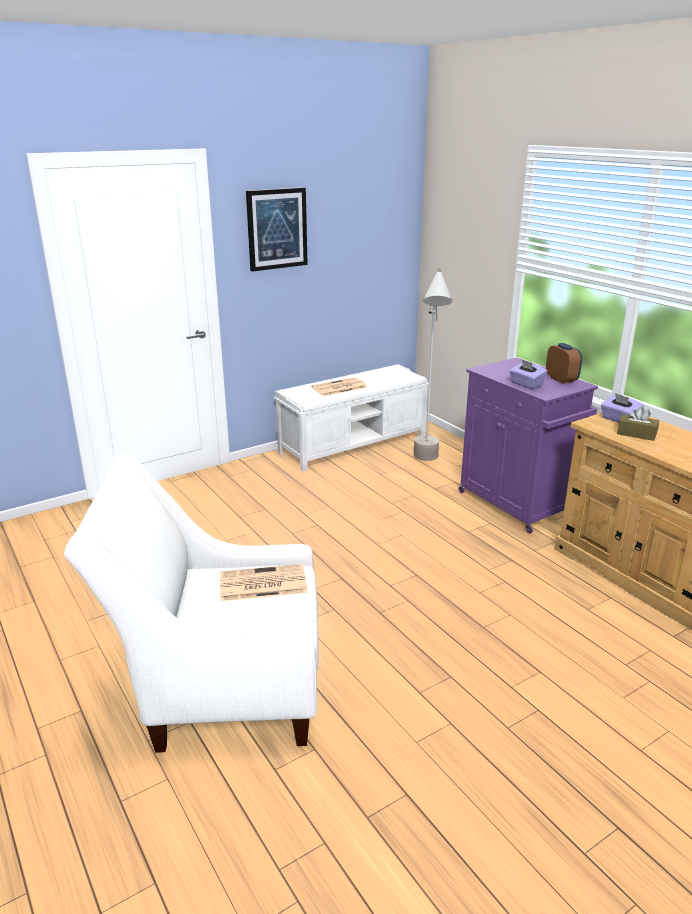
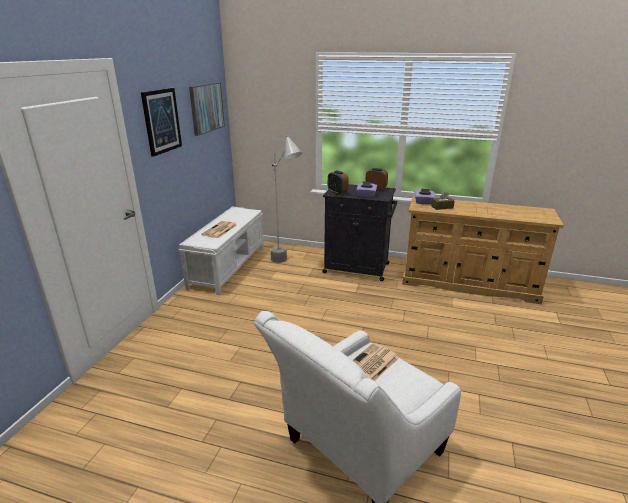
camera: 40 degrees left, 0 degrees up
purple cabinet [459,357,598,533] -> black cabinet [322,184,397,281]
none -> picture [189,82,225,136]
none -> alarm clock [328,170,349,195]

